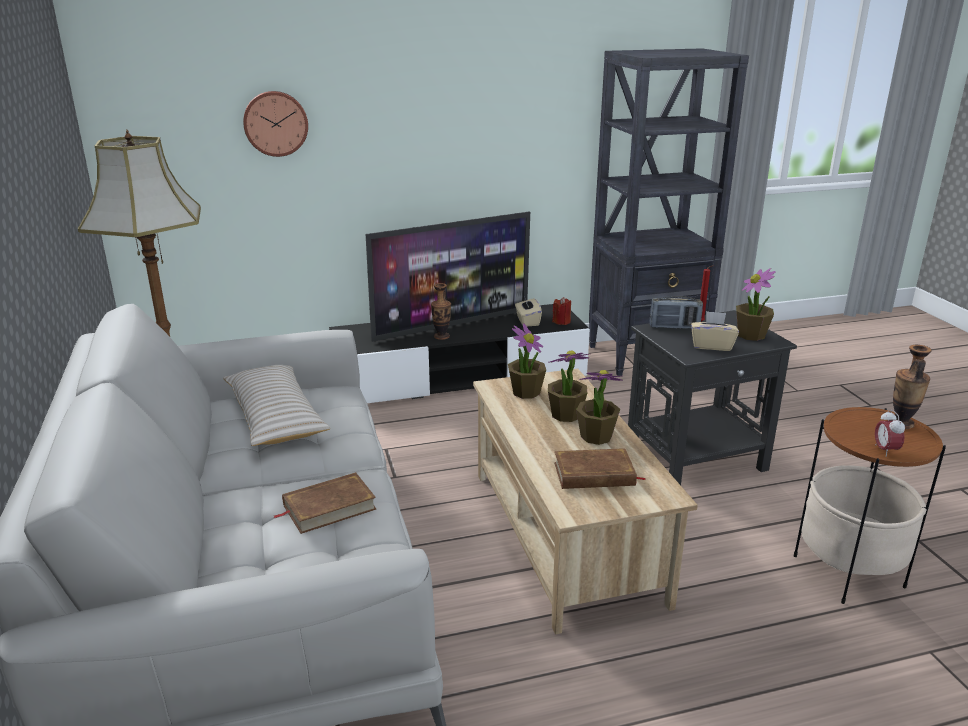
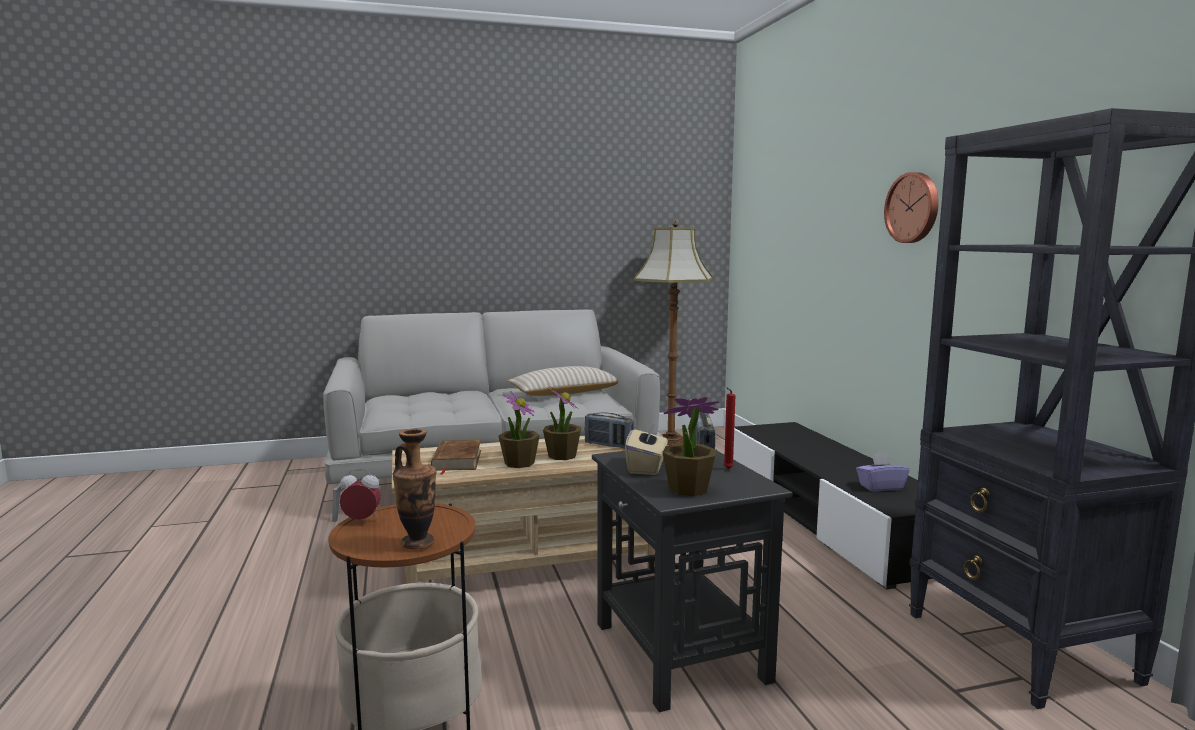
camera: 90 degrees right, 15 degrees down
wall clock [243,91,308,157] -> wall clock moved to [884,172,939,243]
brown book [274,472,376,534] -> none
television [366,211,530,342] -> none
vase [431,283,451,340] -> none
potted plant [508,323,546,399] -> radio [585,412,634,449]
beige tissue box [515,296,542,326] -> purple tissue box [856,453,910,491]
red candle [552,297,571,325] -> none

